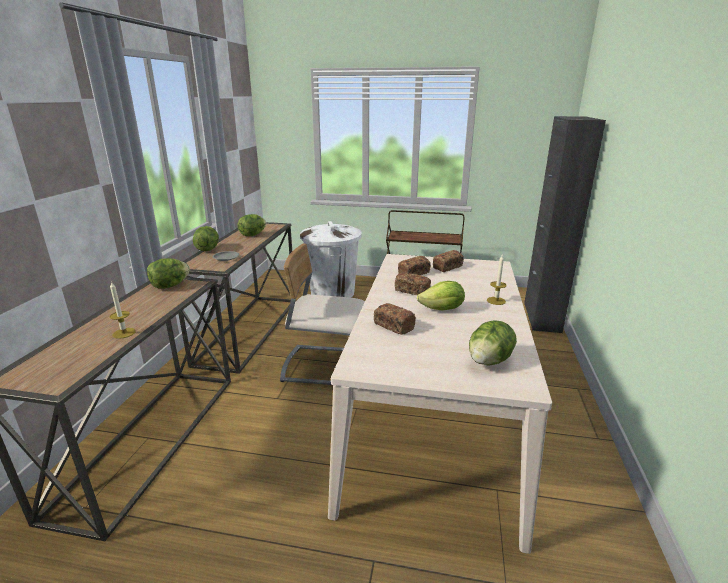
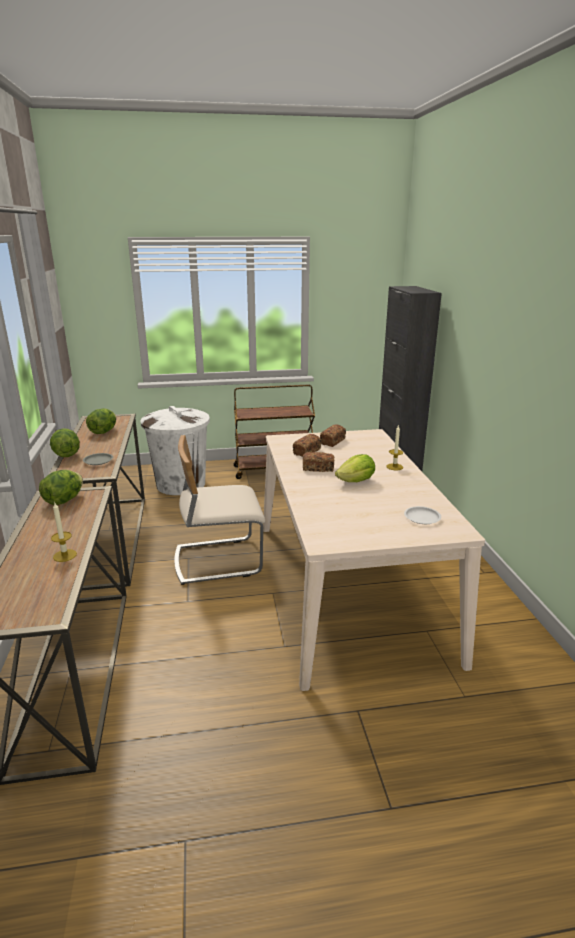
camera: 20 degrees left, 0 degrees up
bread [374,303,416,335] -> none
lettuce [469,320,517,365] -> white plate [404,506,441,524]

